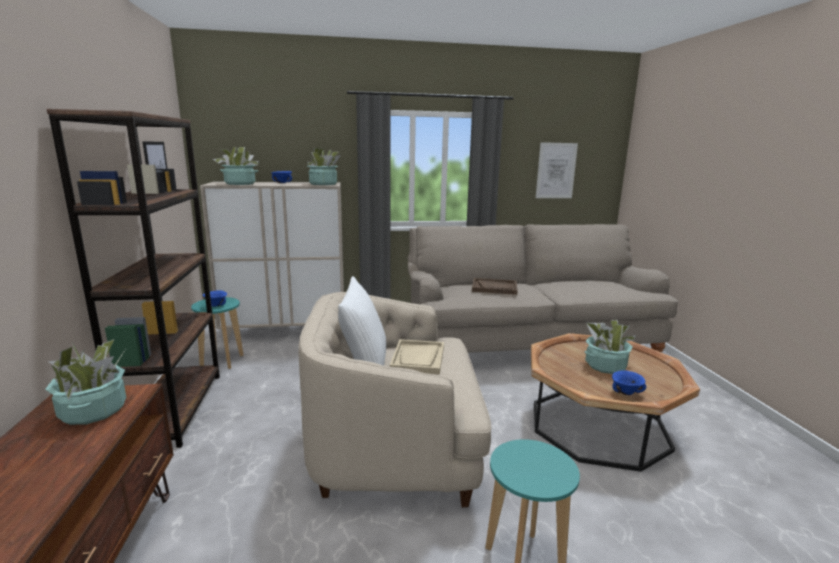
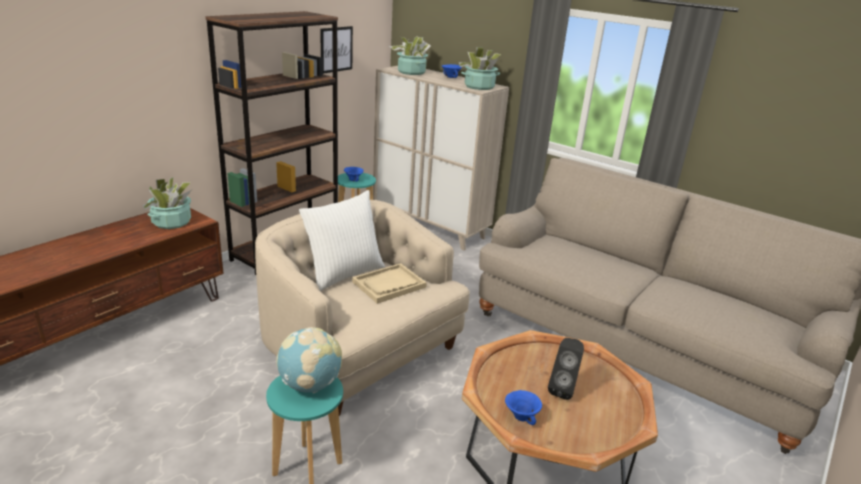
camera: 45 degrees right, 10 degrees up
brown tray [472,278,518,295] -> none
picture [536,142,578,198] -> none
potted plant [584,320,636,374] -> black speaker [548,338,584,400]
none -> globe [276,327,342,393]

